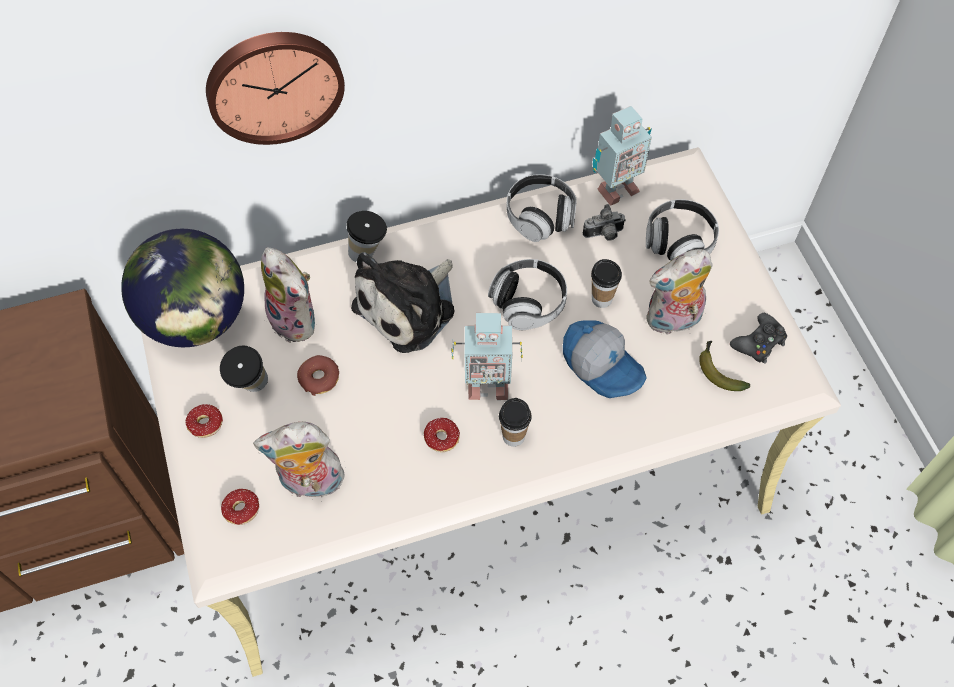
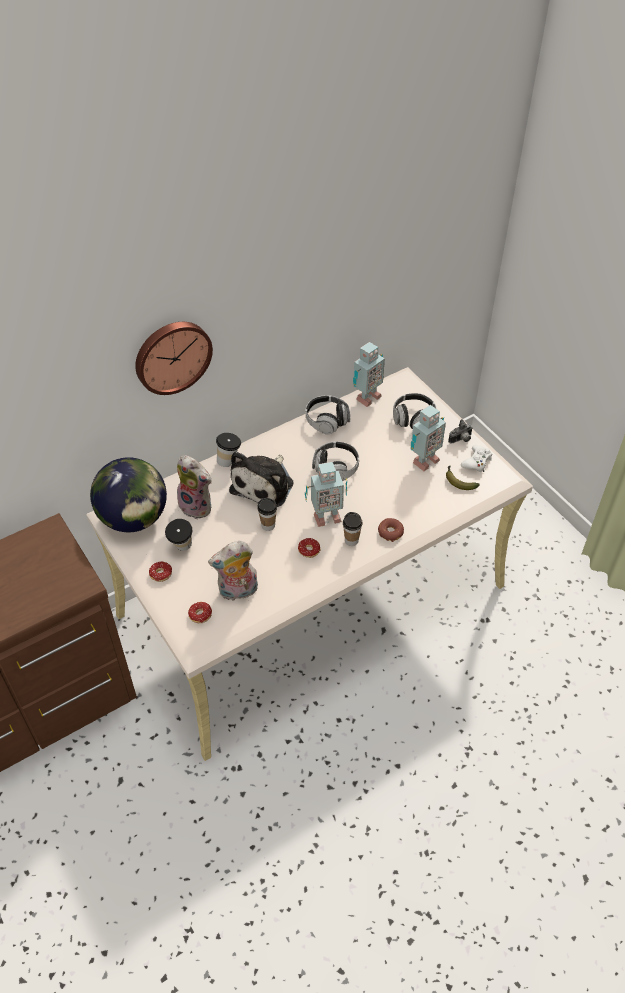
camera: 15 degrees left, 10 degrees down
donut [297,355,339,396] -> donut moved to [378,518,404,542]
cap [563,320,647,398] -> none
camera [583,204,626,241] -> camera moved to [448,419,473,444]
cup [591,259,622,308] -> cup moved to [257,498,277,531]
plush toy [646,249,713,334] -> toy robot [410,405,446,471]
black game controller [730,313,787,364] -> white game controller [461,445,492,472]

